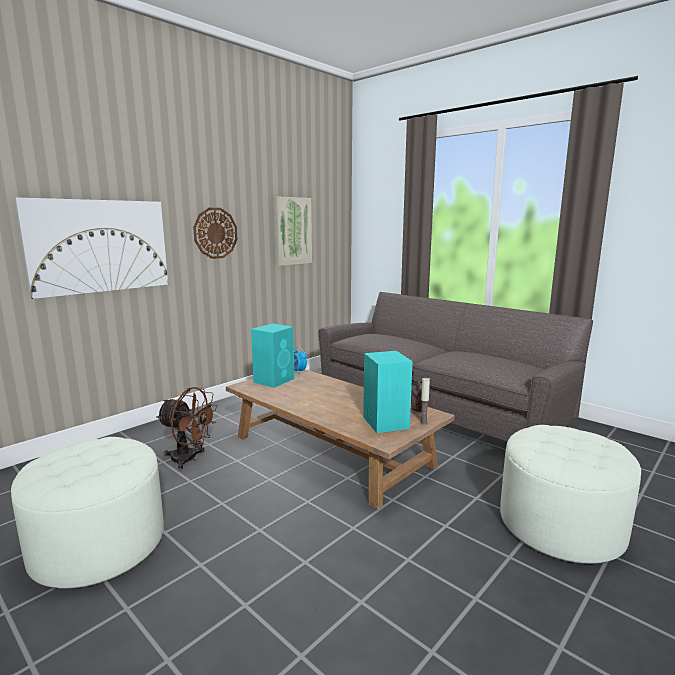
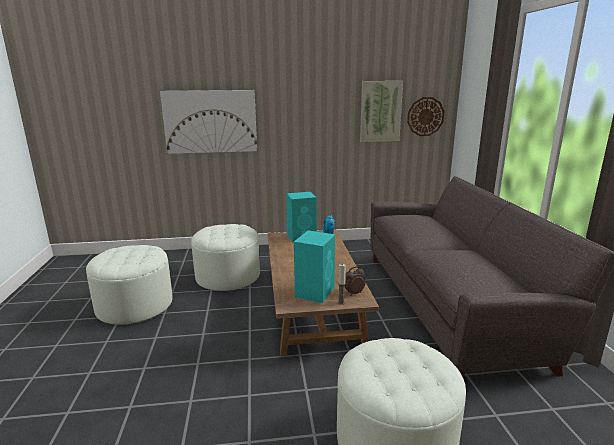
camera: 40 degrees right, 5 degrees up
brown fan [156,387,218,470] -> white ottoman [191,224,260,291]
wall clock [193,208,237,259] -> wall clock moved to [407,97,445,136]

